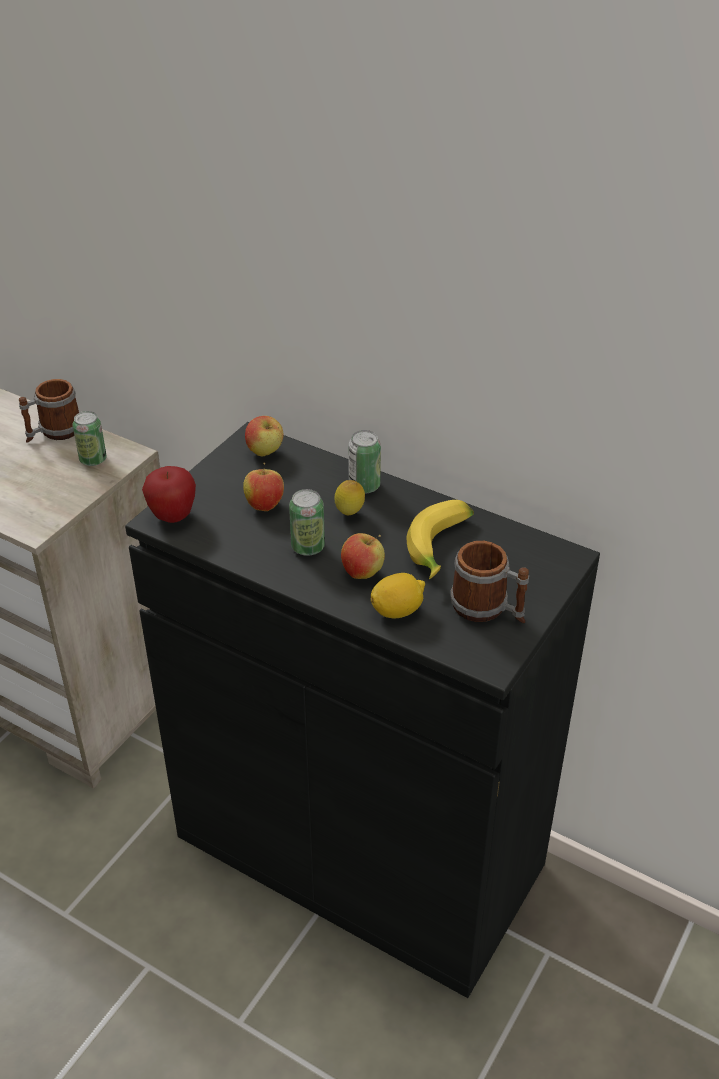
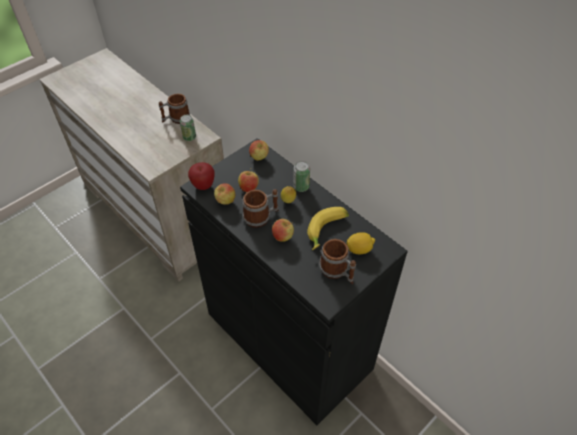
camera: 15 degrees right, 10 degrees up
can [289,489,325,556] -> mug [242,189,279,228]
lemon [370,573,425,618] -> lemon moved to [346,232,375,254]
none -> apple [214,183,235,205]

